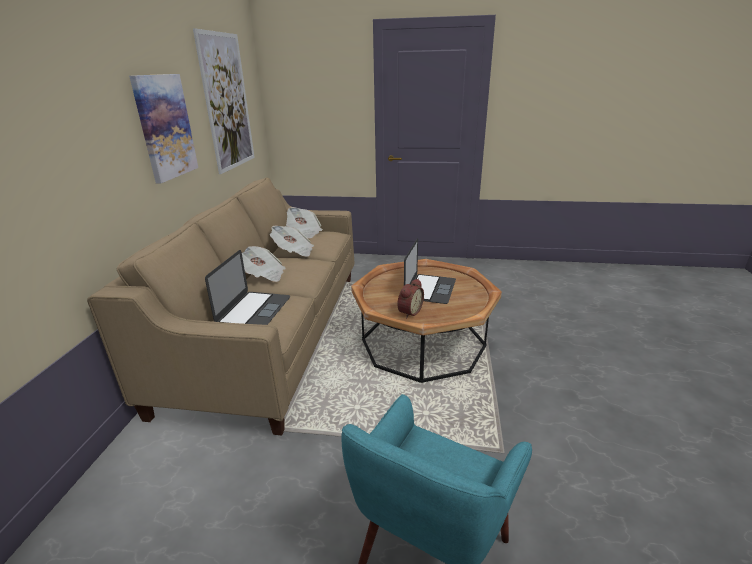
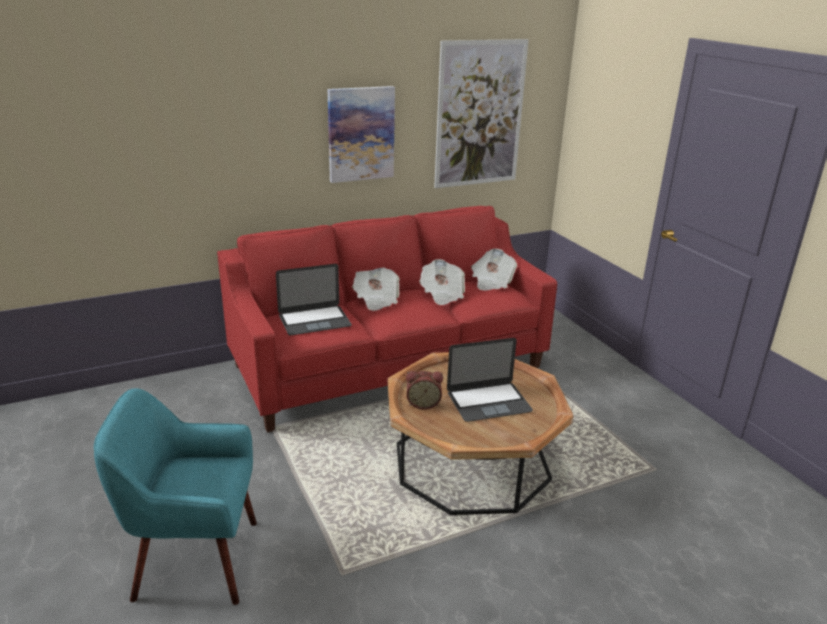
camera: 55 degrees right, 0 degrees up
beige sofa [87,177,355,435] -> red sofa [217,206,557,433]

